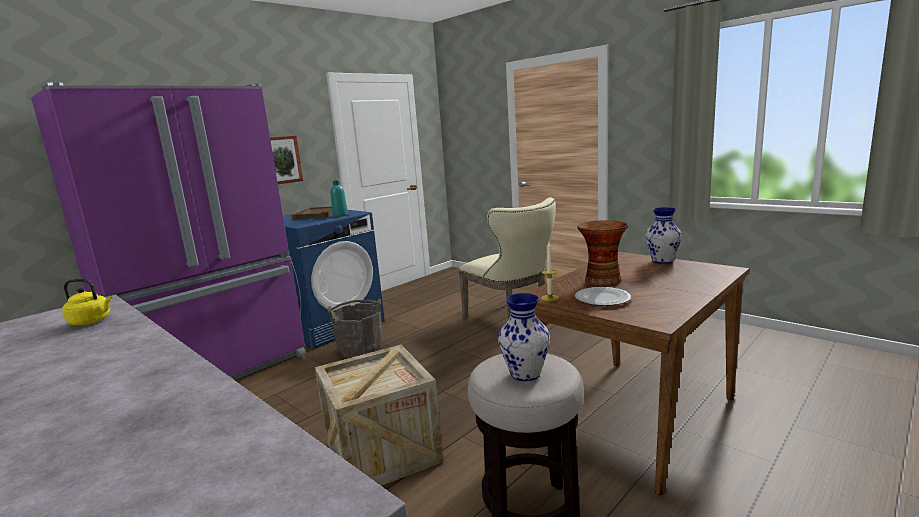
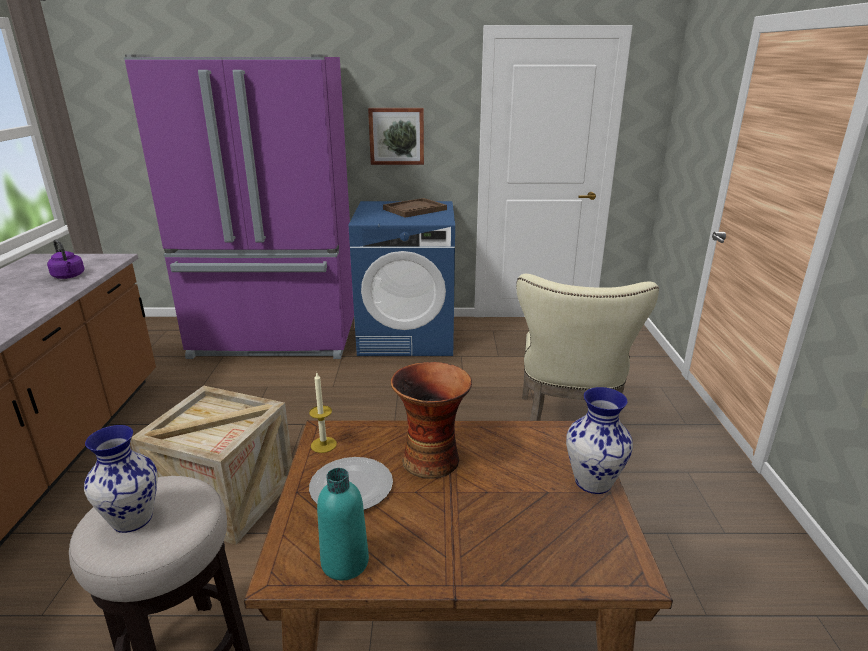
camera: 45 degrees right, 10 degrees up
yellow kettle [62,279,112,325] -> purple kettle [47,239,85,279]
grey bucket [327,299,383,358] -> none
turquoise bottle [330,180,348,217] -> turquoise bottle moved to [317,468,369,580]

